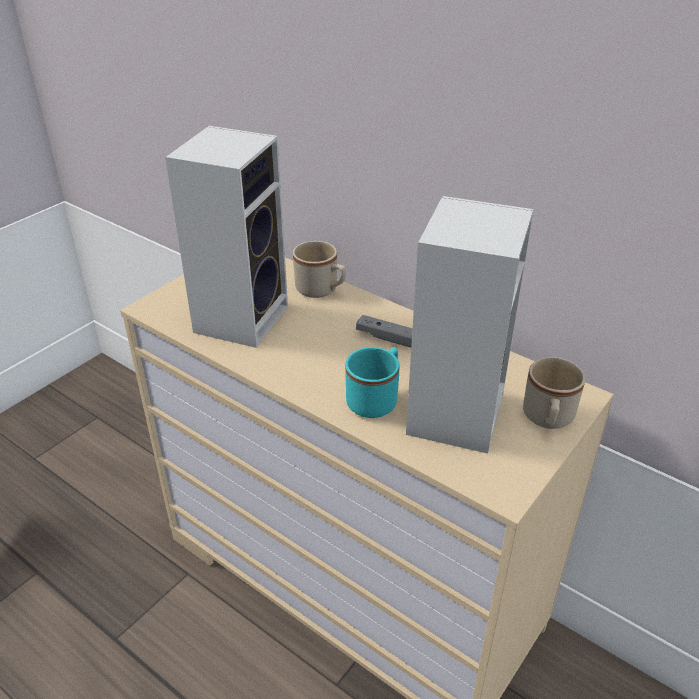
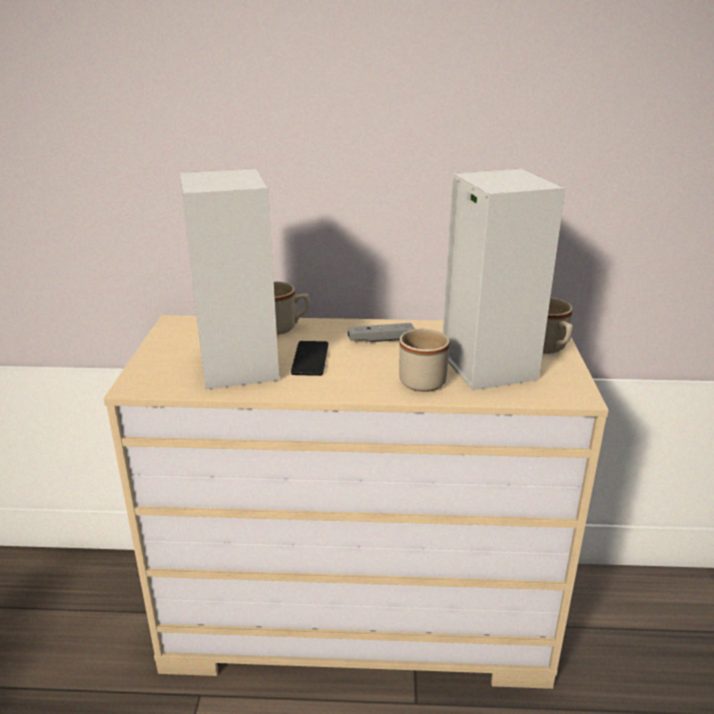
camera: 35 degrees left, 10 degrees down
turquoise mug [345,347,399,418] -> beige mug [399,328,450,392]
none -> phone [291,341,328,376]

